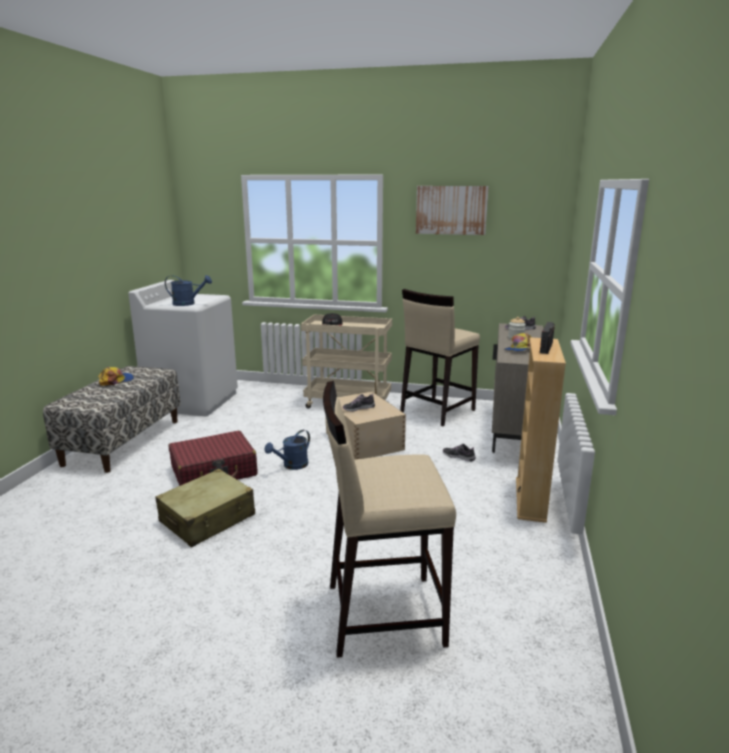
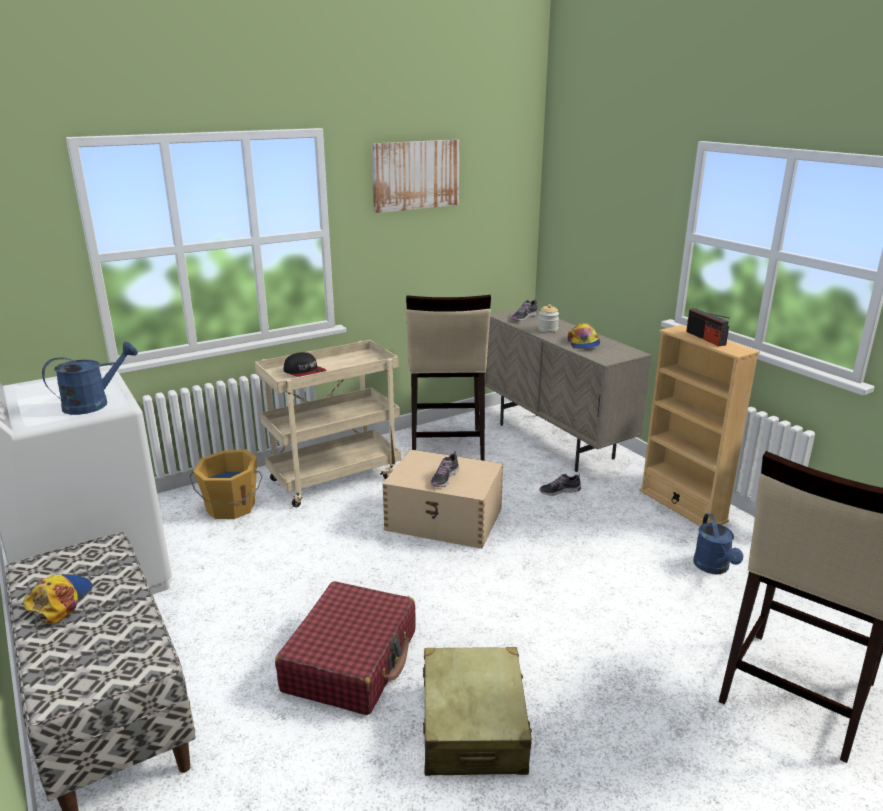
camera: 45 degrees left, 5 degrees up
blue watering can [264,430,310,470] -> blue watering can moved to [693,514,743,574]
none -> orange bucket [190,449,262,519]

